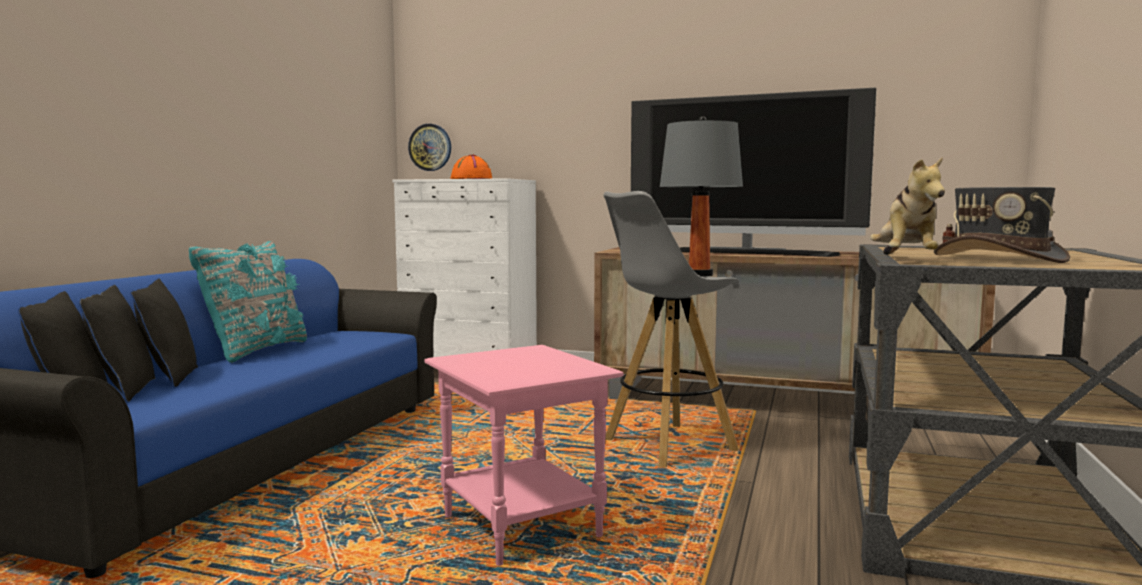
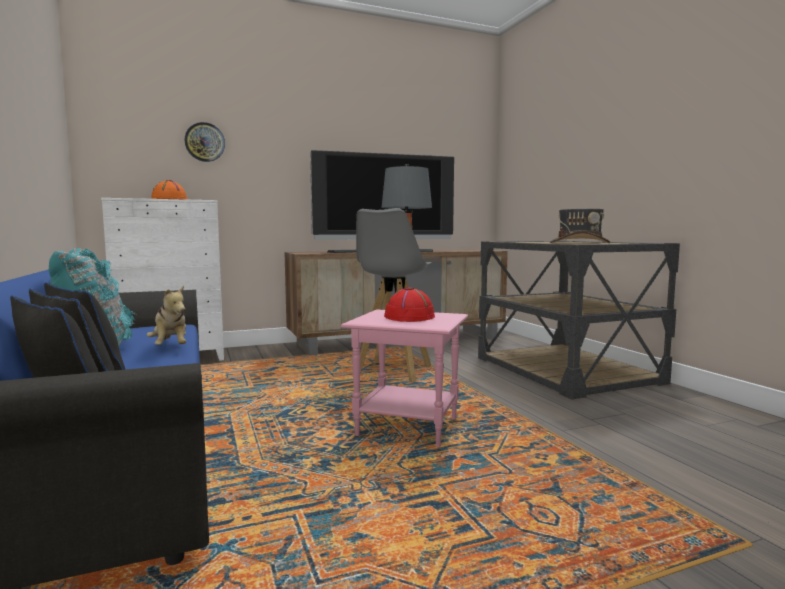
camera: 40 degrees left, 0 degrees up
wall clock [408,124,451,171] -> wall clock moved to [185,122,225,162]
plush toy [870,157,945,255] -> plush toy moved to [147,286,186,345]
none -> red hat [384,287,435,322]

